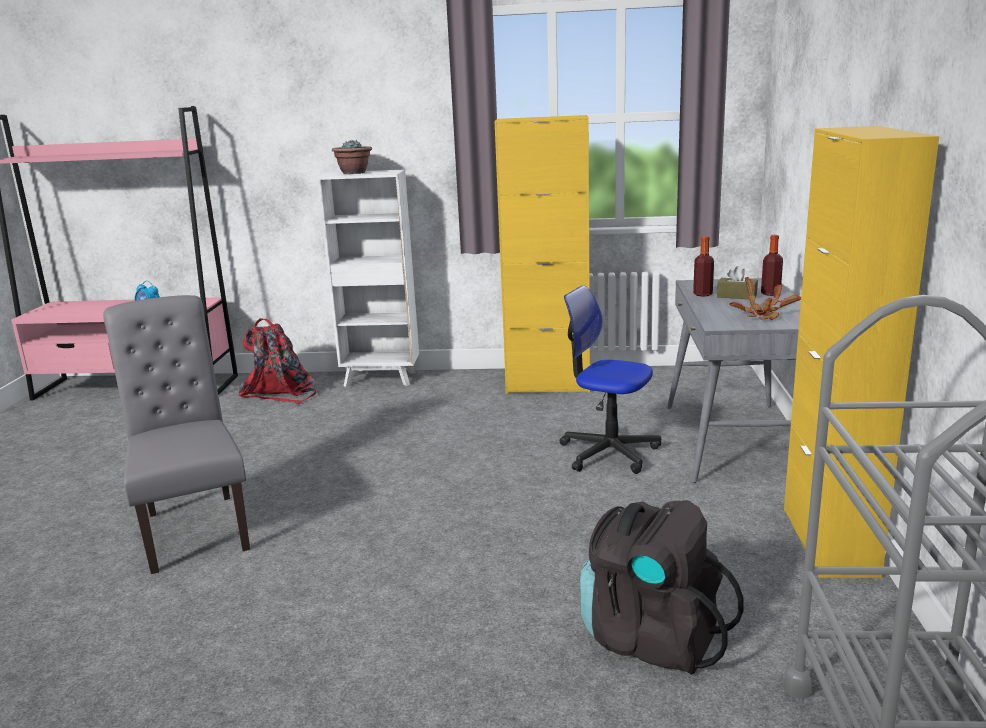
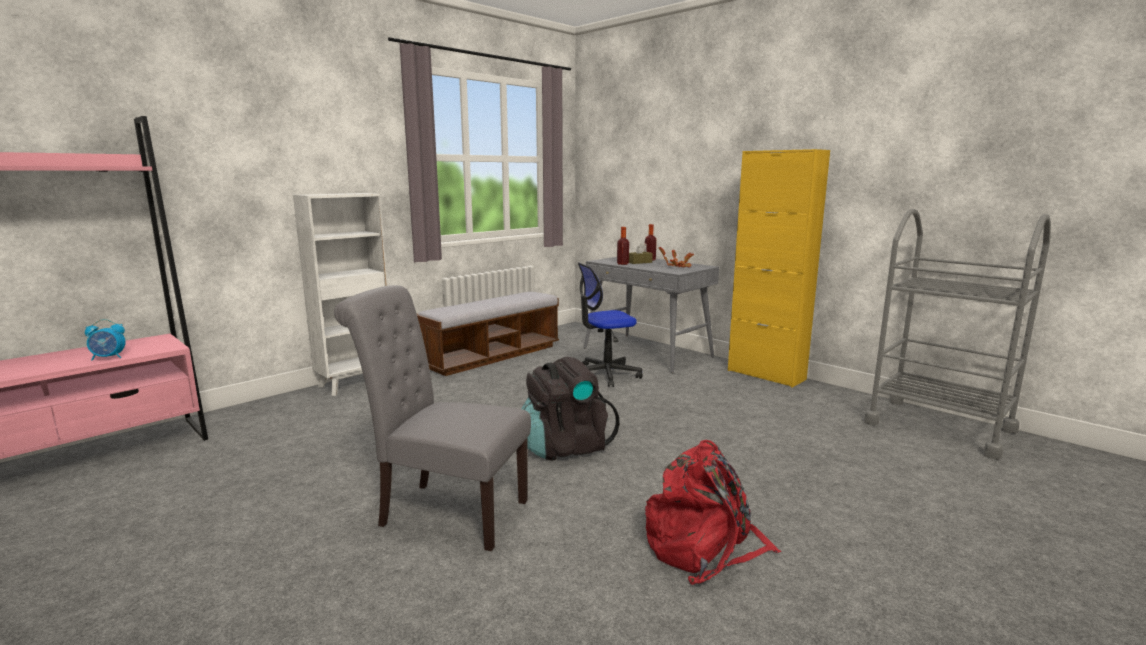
camera: 50 degrees left, 5 degrees down
red backpack [238,318,316,404] -> red backpack moved to [645,440,781,585]
potted plant [332,139,372,174] -> none
yellow cabinet [495,115,590,394] -> bench [417,292,559,376]
black backpack [580,500,744,675] -> black backpack moved to [521,356,620,461]

